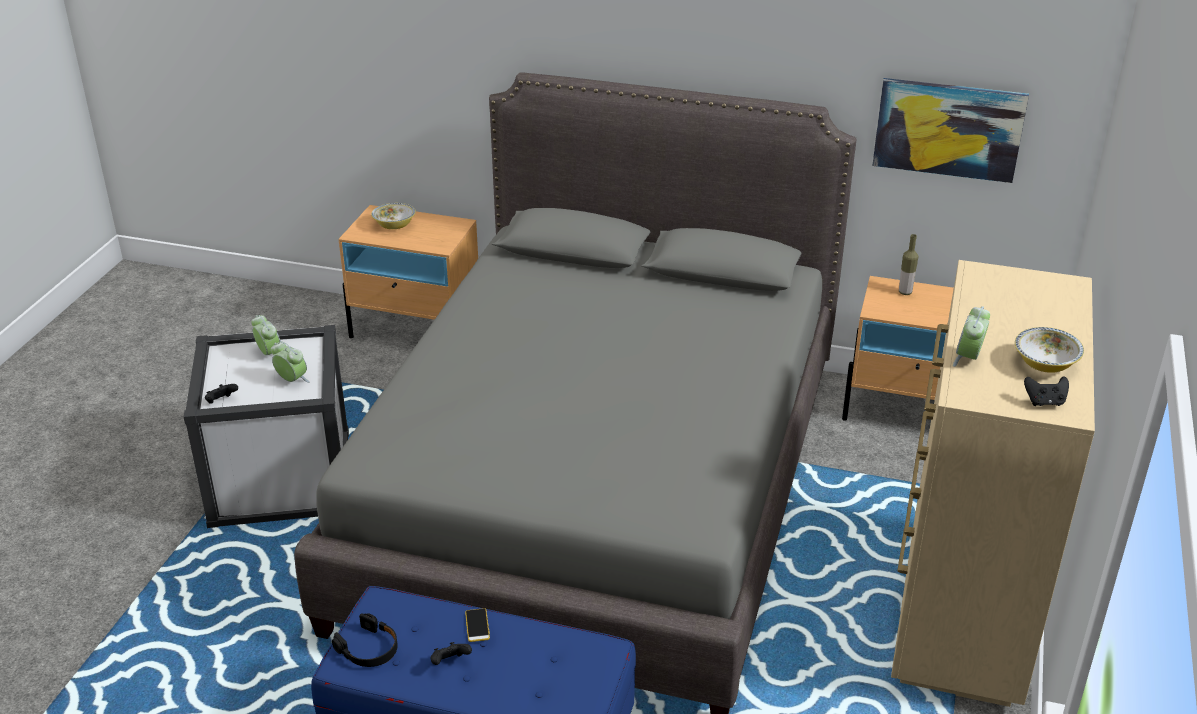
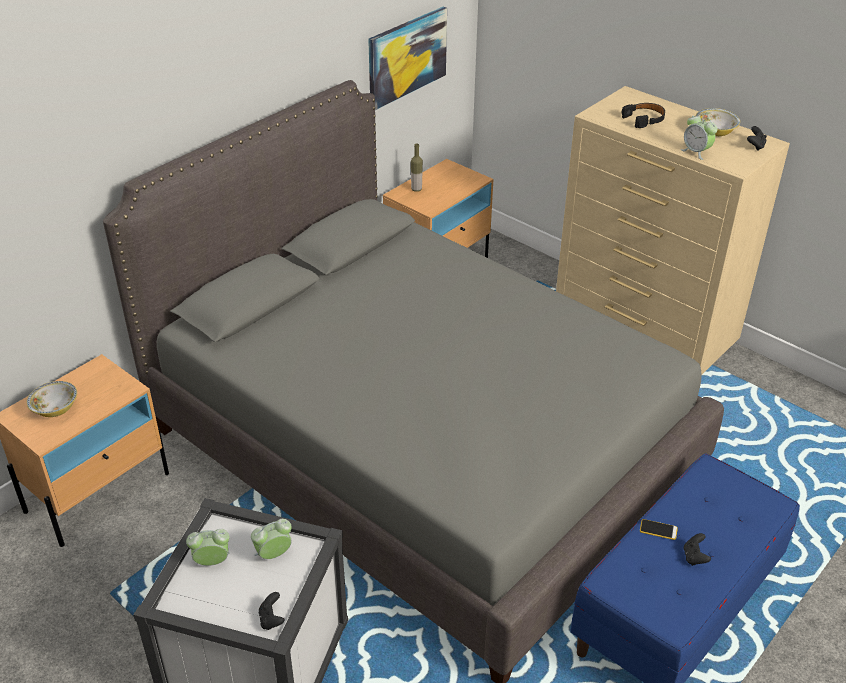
camera: 65 degrees left, 5 degrees up
black headphones [332,613,398,667] -> black headphones moved to [621,103,665,128]

